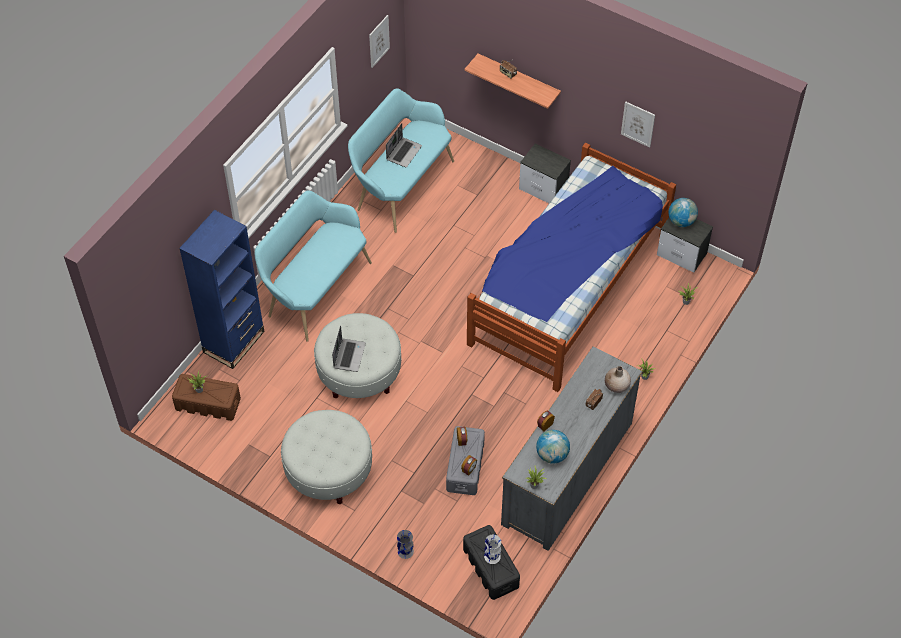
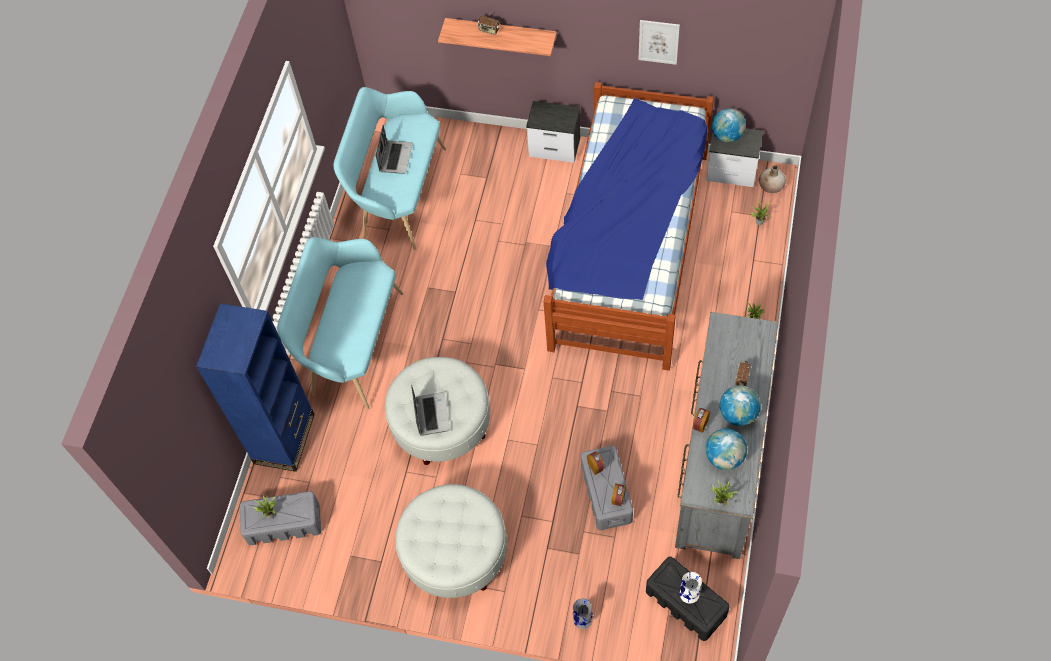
camera: 15 degrees left, 5 degrees up
brown storage box [172,374,241,421] -> grey storage box [240,491,321,545]
picture [369,15,390,68] -> none
beige vase [605,366,631,393] -> beige vase moved to [759,165,786,193]
none -> globe [720,385,761,426]

